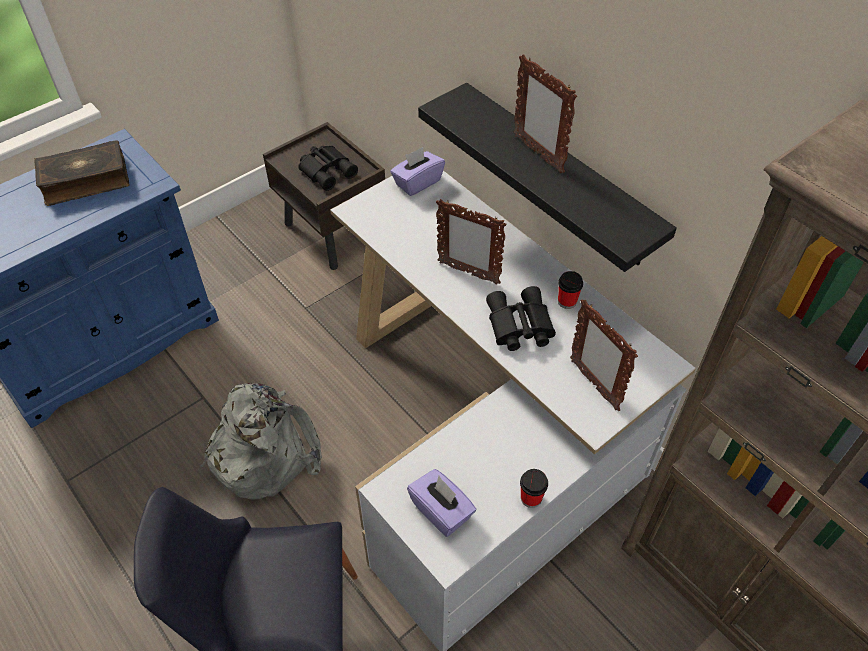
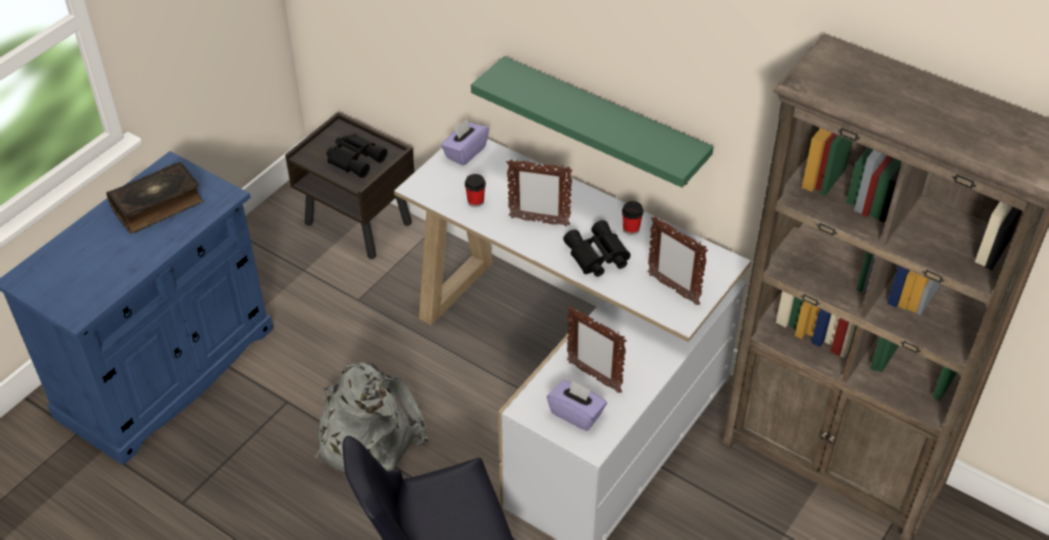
camera: 15 degrees left, 5 degrees down
black shelf [418,83,677,272] -> green shelf [471,56,714,188]
picture frame [514,54,577,173] -> picture frame moved to [567,306,627,393]
cup [520,469,548,508] -> cup moved to [465,174,486,207]

